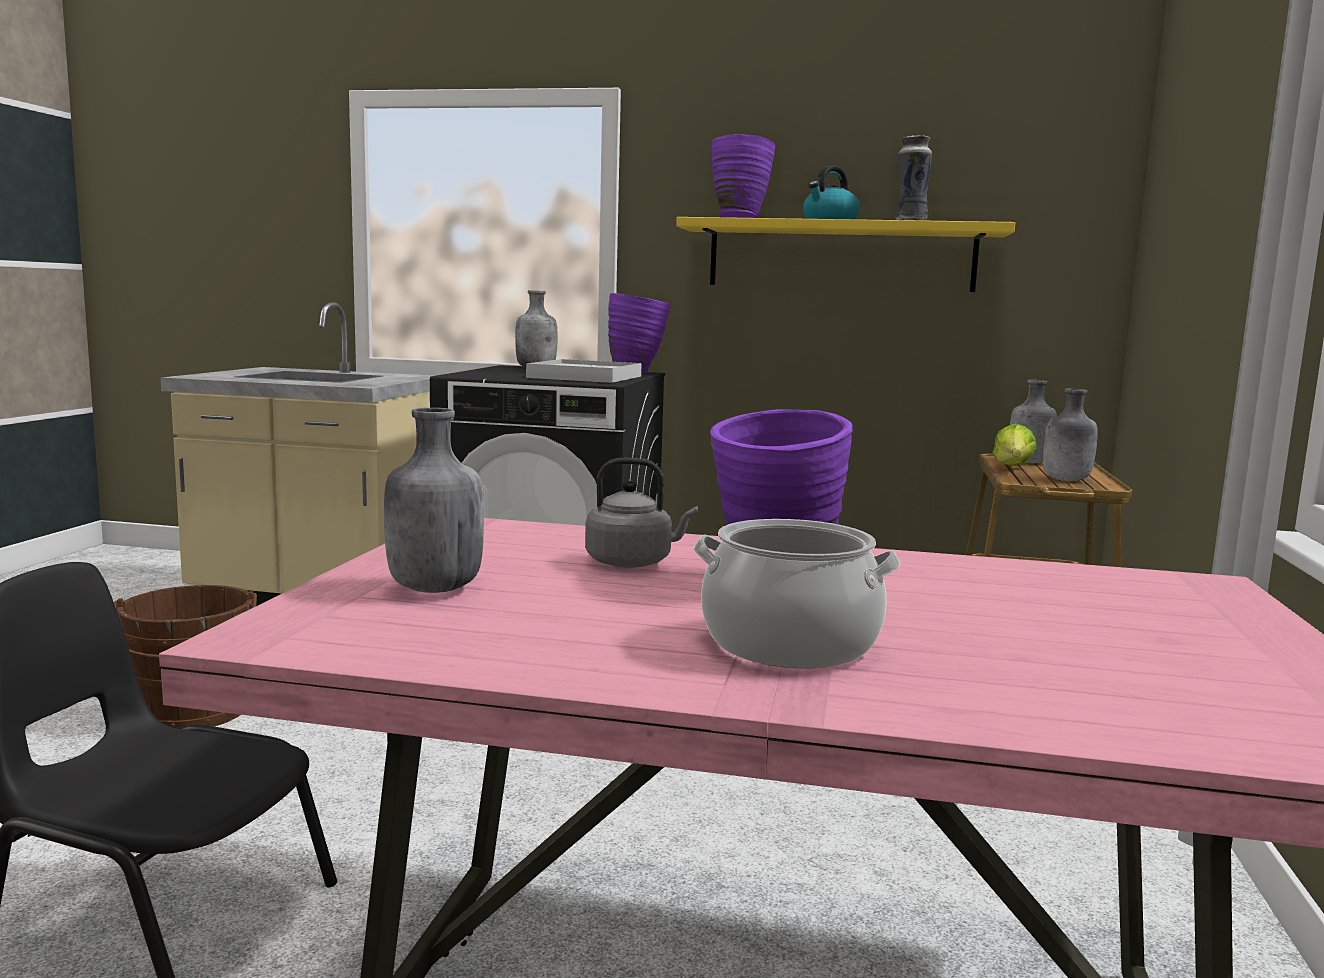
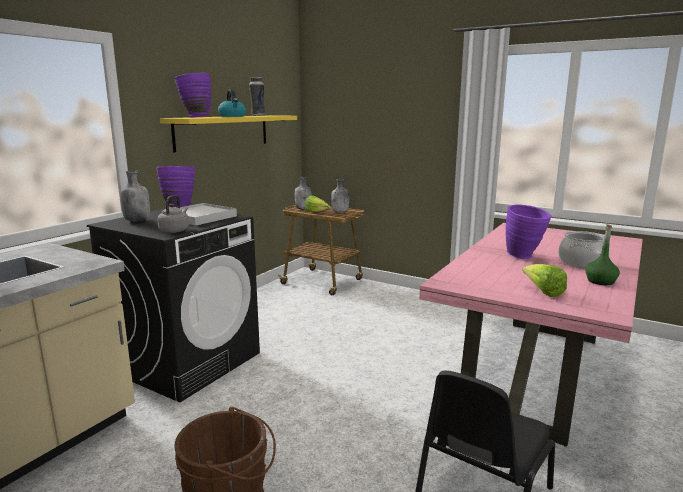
camera: 70 degrees left, 5 degrees up
grey bottle [384,408,484,593] -> lettuce [522,264,567,297]
grey kettle [585,458,698,568] -> grey kettle moved to [157,195,189,233]
none -> green bottle [585,224,620,285]

